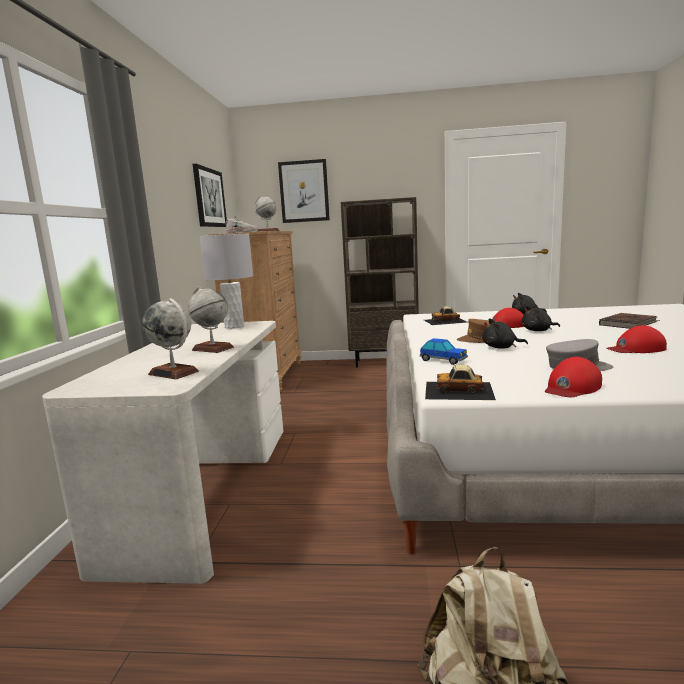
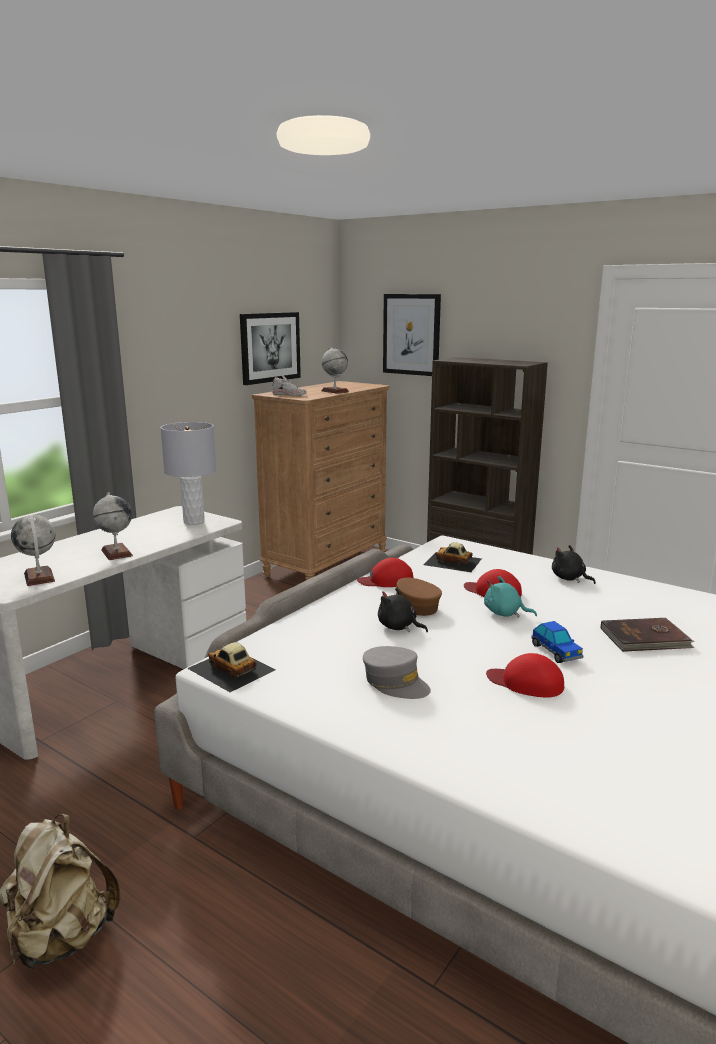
camera: 30 degrees right, 5 degrees up
toy car [420,338,468,365] -> toy car moved to [531,621,583,663]
black plush toy [522,305,560,331] -> turquoise plush toy [484,576,537,618]
red cap [545,357,602,397] -> red cap moved to [357,558,413,587]

